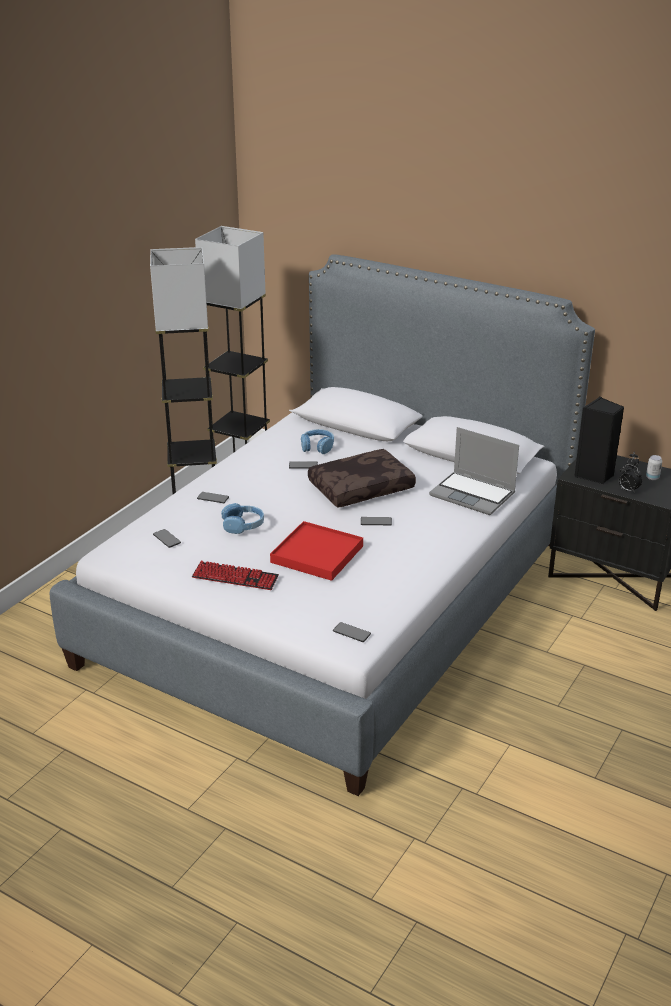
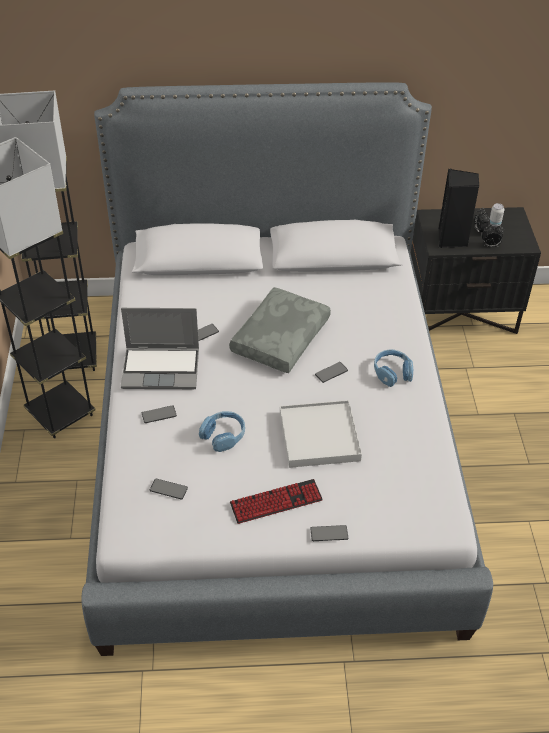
camera: 35 degrees left, 15 degrees up
red tray [270,521,363,581] -> white tray [280,400,362,468]
blue headphones [301,429,334,454] -> blue headphones moved to [374,350,413,387]
brown pillow [308,449,416,508] -> grey pillow [229,287,331,373]
phone [333,622,371,642] -> phone moved to [310,525,348,541]
laptop [429,427,519,515] -> laptop moved to [121,308,199,389]

